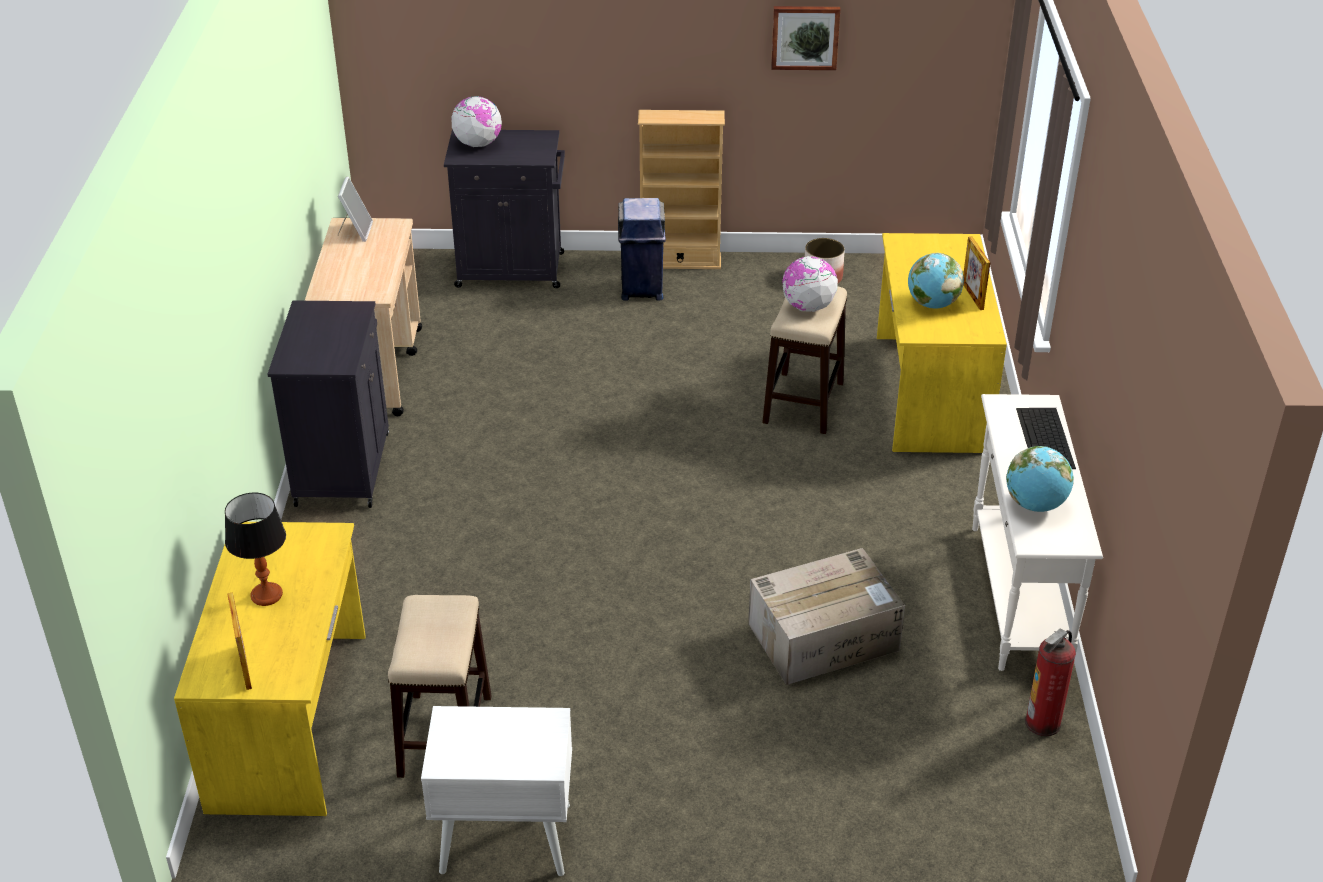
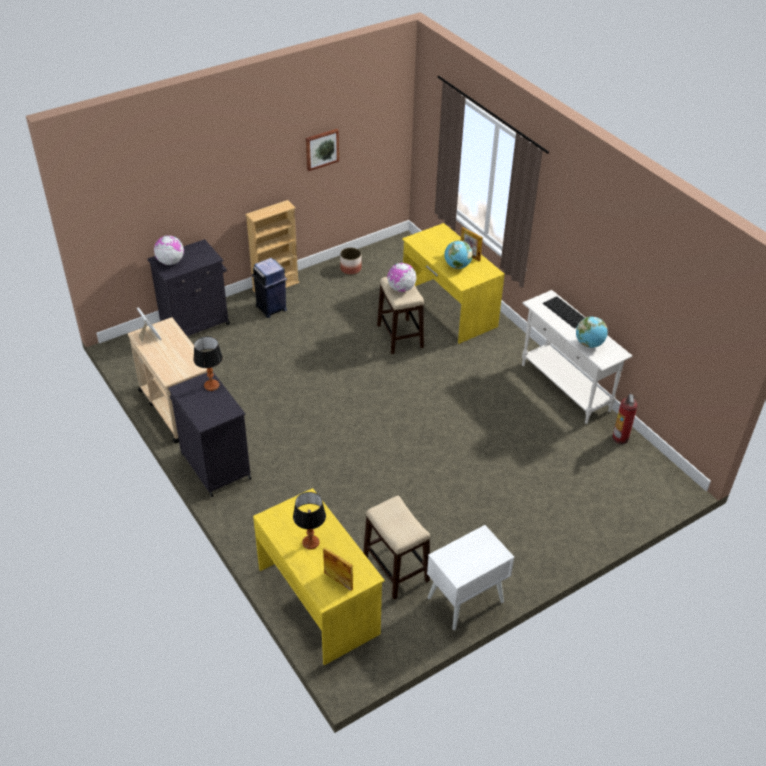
camera: 35 degrees left, 5 degrees up
cardboard box [748,548,905,685] -> none
none -> table lamp [193,336,223,391]

